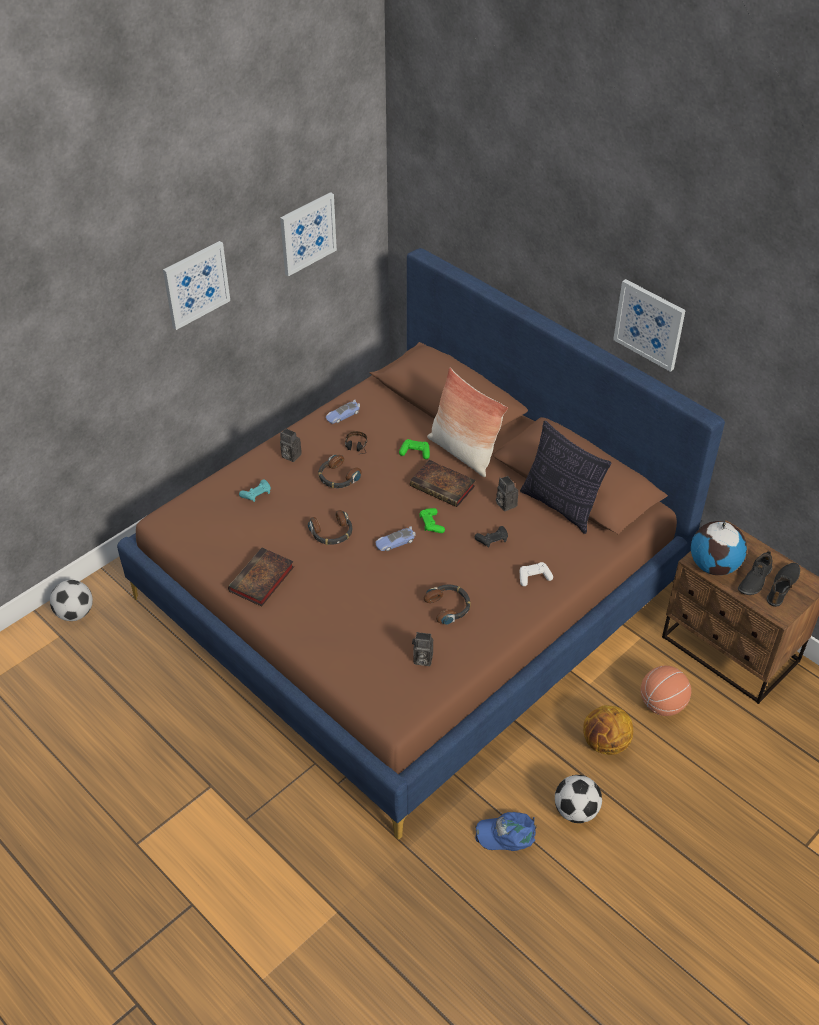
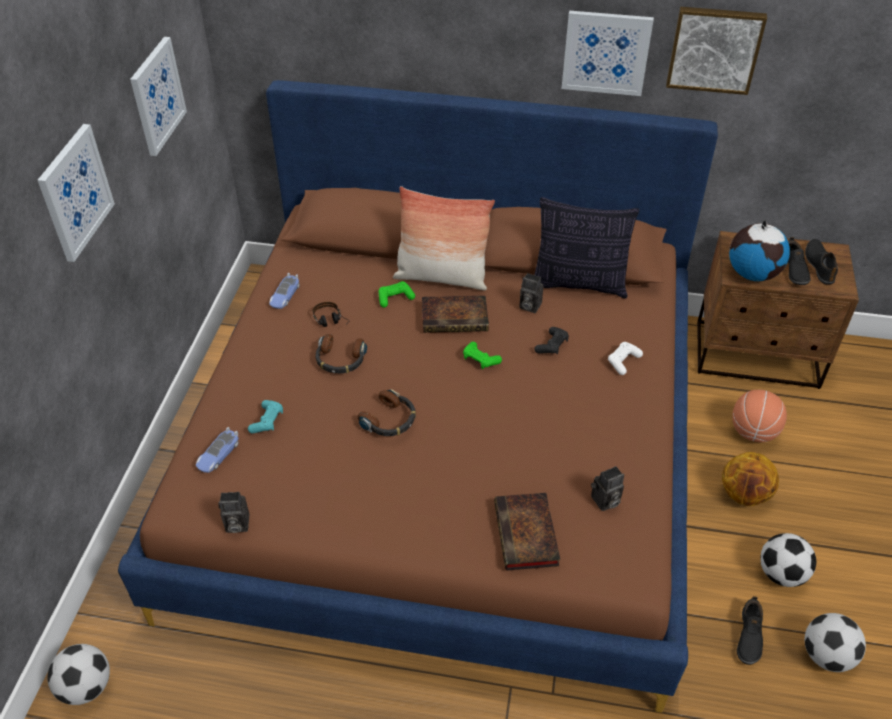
camera: 35 degrees left, 0 degrees up
book [228,547,294,607] -> book moved to [494,493,560,571]
camera [280,428,302,462] -> camera moved to [218,492,249,533]
toy car [375,527,415,551] -> toy car moved to [196,427,239,473]
headphones [424,585,471,625] -> none
blue cap [475,812,536,851] -> black shoe [737,596,763,665]
none -> picture [666,7,767,95]
none -> football [805,613,866,672]

